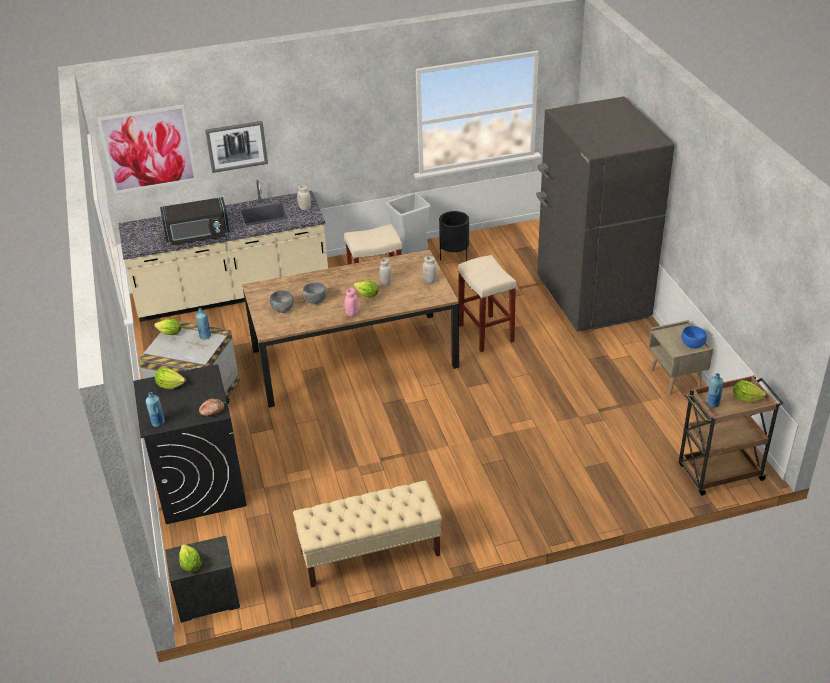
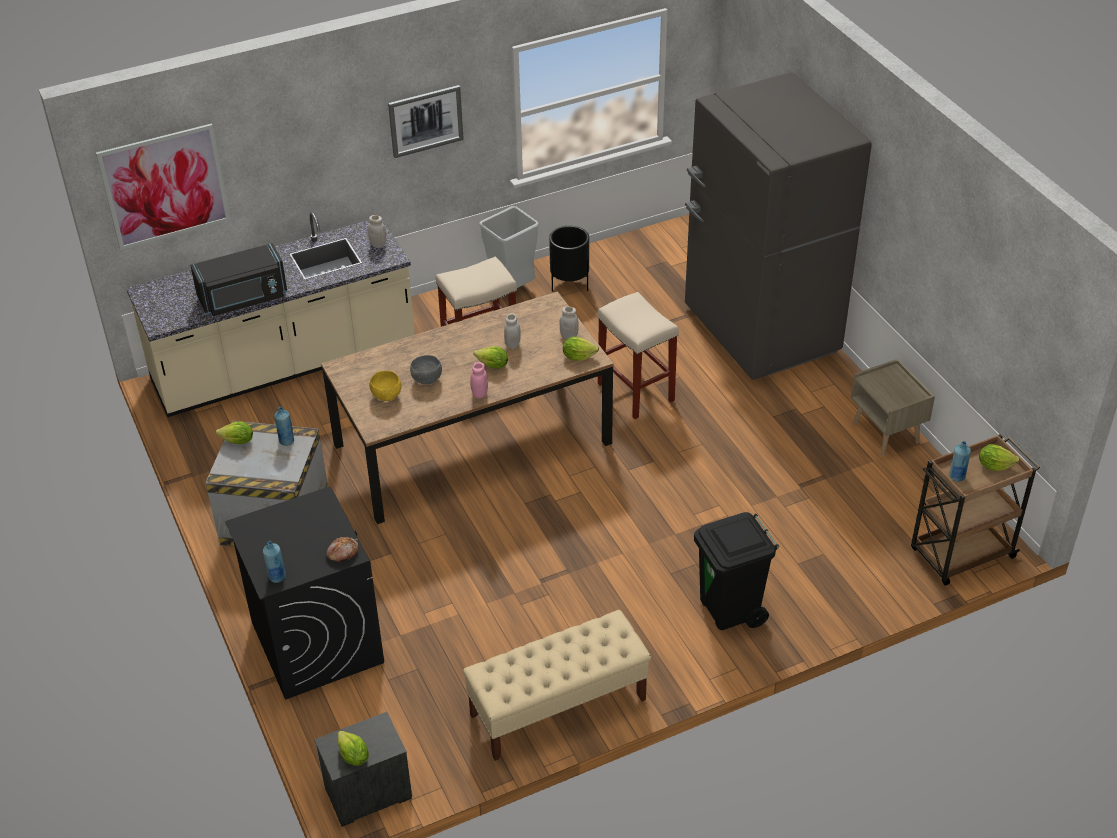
camera: 10 degrees left, 5 degrees up
lettuce [155,368,186,389] -> lettuce moved to [563,337,599,361]
picture [205,121,268,173] -> picture moved to [388,85,464,158]
grey bowl [270,290,294,313] -> yellow bowl [369,371,401,401]
blue bowl [681,326,707,349] -> none
none -> black trash can [694,512,779,630]

